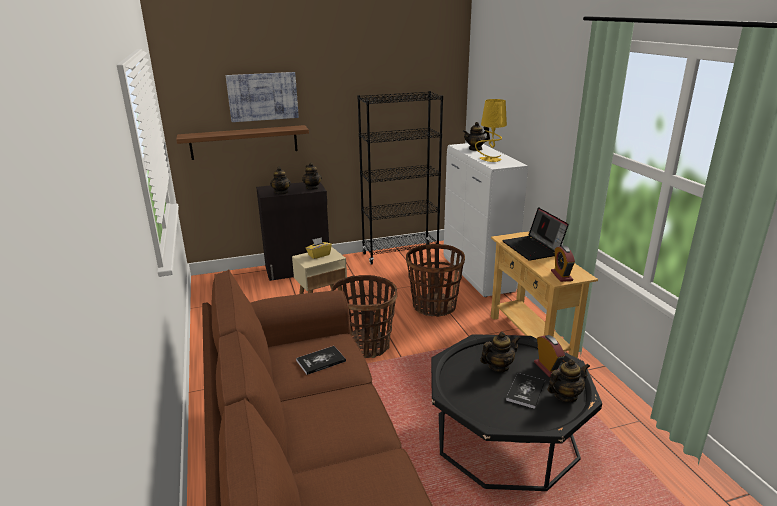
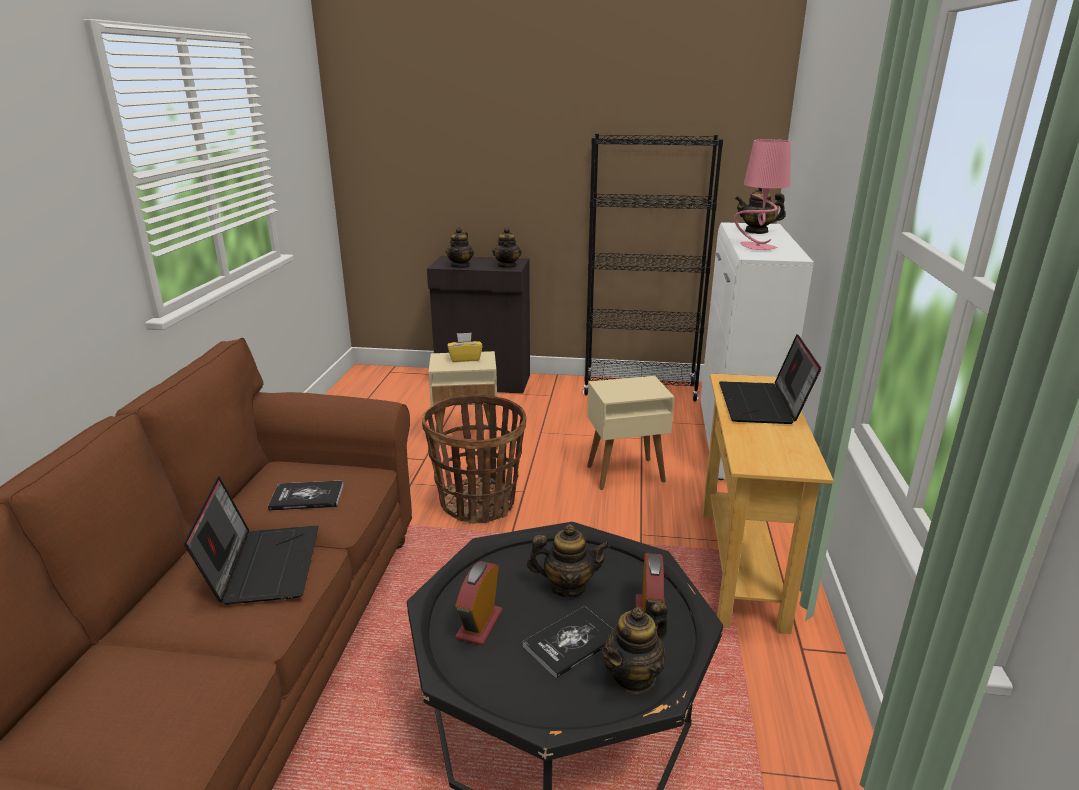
camera: 25 degrees right, 0 degrees up
shelf [176,125,309,160] -> none
picture [226,72,299,122] -> none
basket [406,244,465,317] -> beige side table [587,376,674,490]
yellow table lamp [475,99,507,162] -> pink table lamp [734,139,791,250]
teapot [547,359,590,403] -> teapot turned 135 degrees clockwise [602,602,668,694]
alarm clock [551,246,575,282] -> alarm clock moved to [455,561,503,646]
none -> laptop [184,476,319,605]

